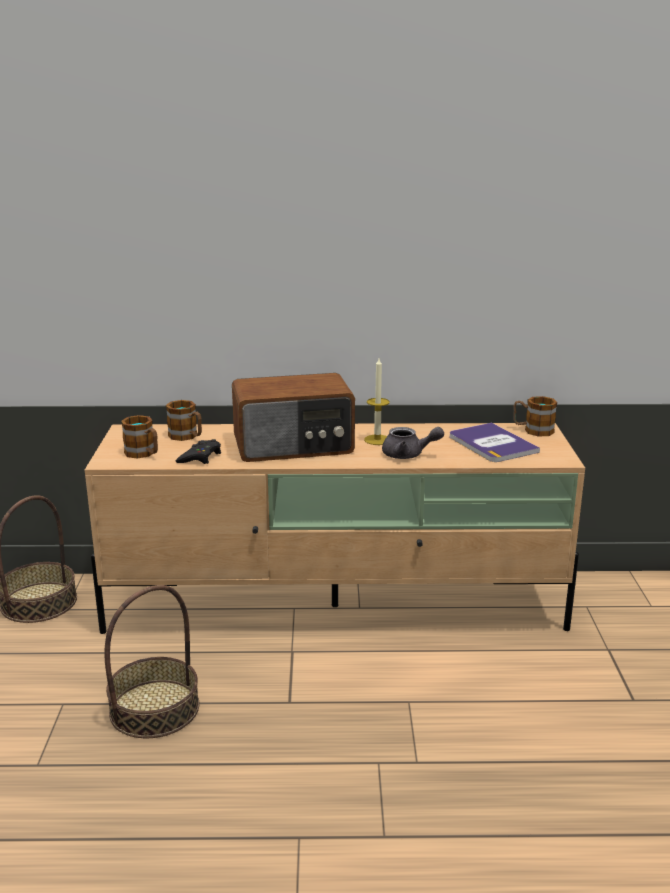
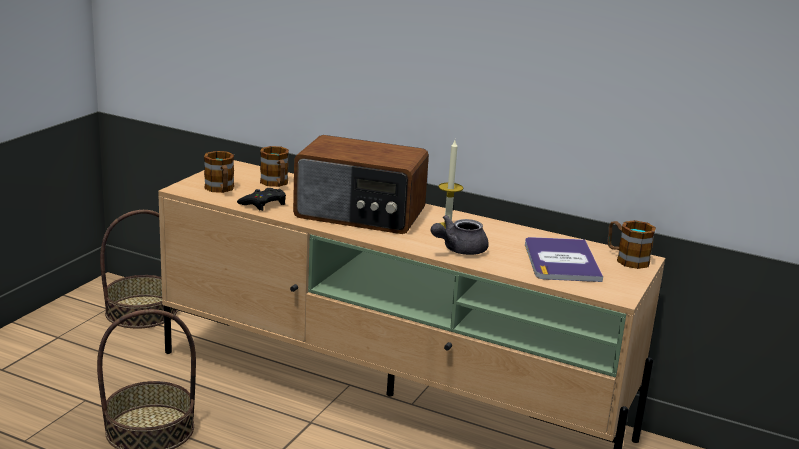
camera: 25 degrees right, 0 degrees up
grey teapot [382,427,444,459] -> grey teapot turned 105 degrees clockwise [431,215,489,255]

